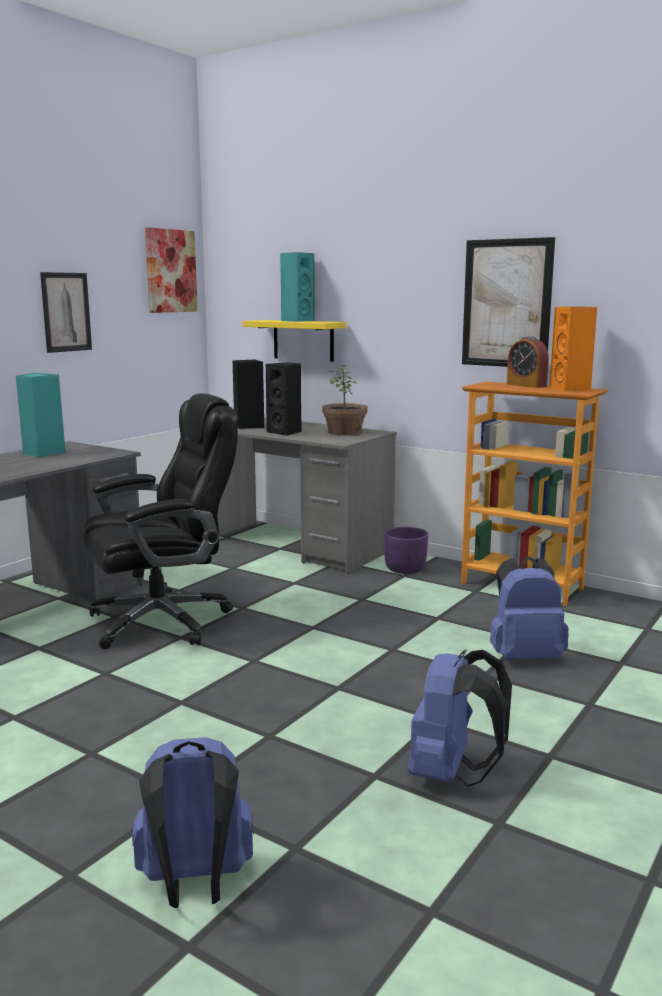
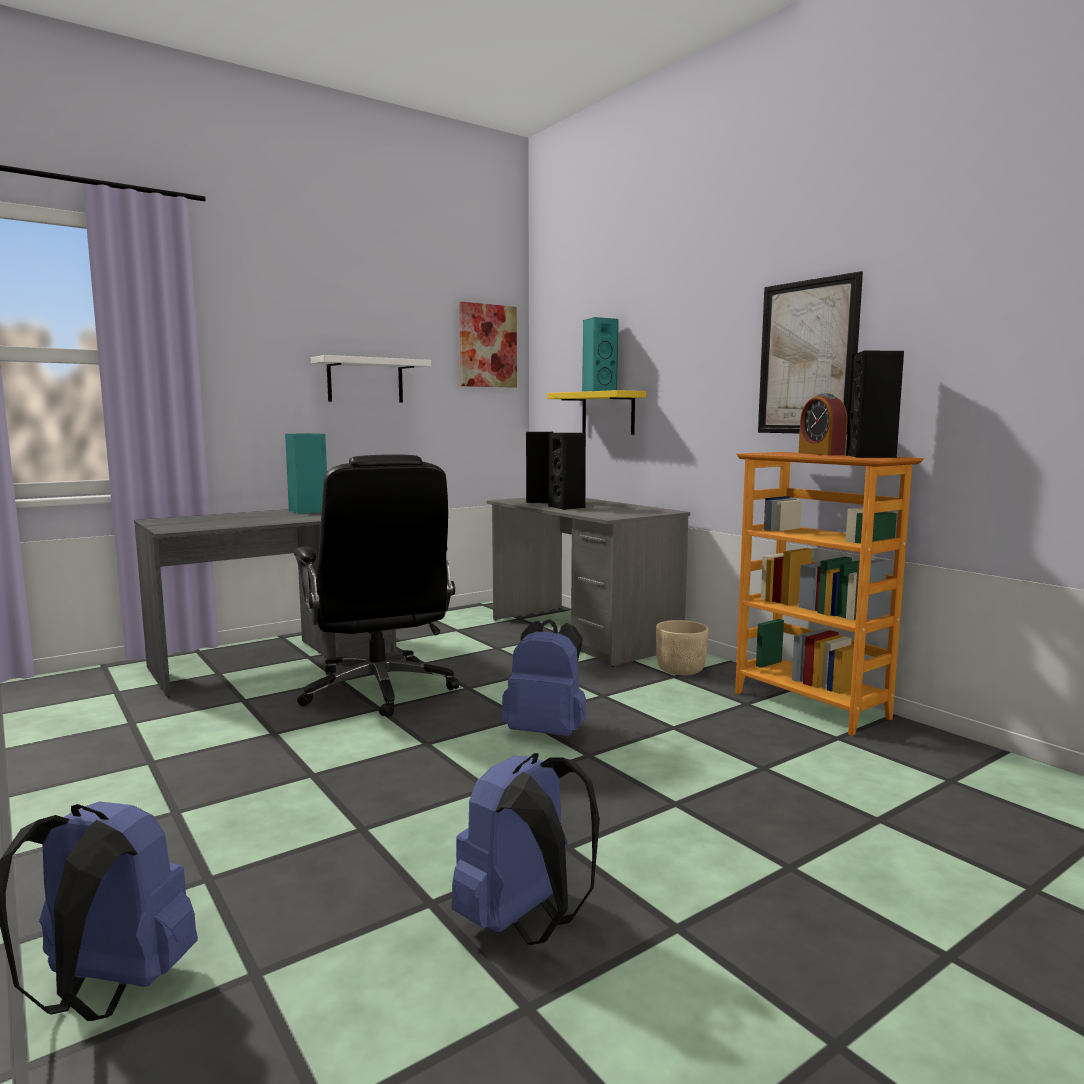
camera: 20 degrees right, 5 degrees down
picture [40,272,92,353] -> white shelf [311,355,431,402]
black office chair [84,393,238,649] -> black office chair turned 75 degrees clockwise [294,454,459,717]
potted plant [322,365,368,435] -> none
purple planter [384,527,428,574] -> beige planter [656,620,708,675]
blue backpack [490,556,569,659] -> blue backpack moved to [502,619,586,736]
orange speaker [549,307,597,391] -> black speaker [846,350,904,458]

